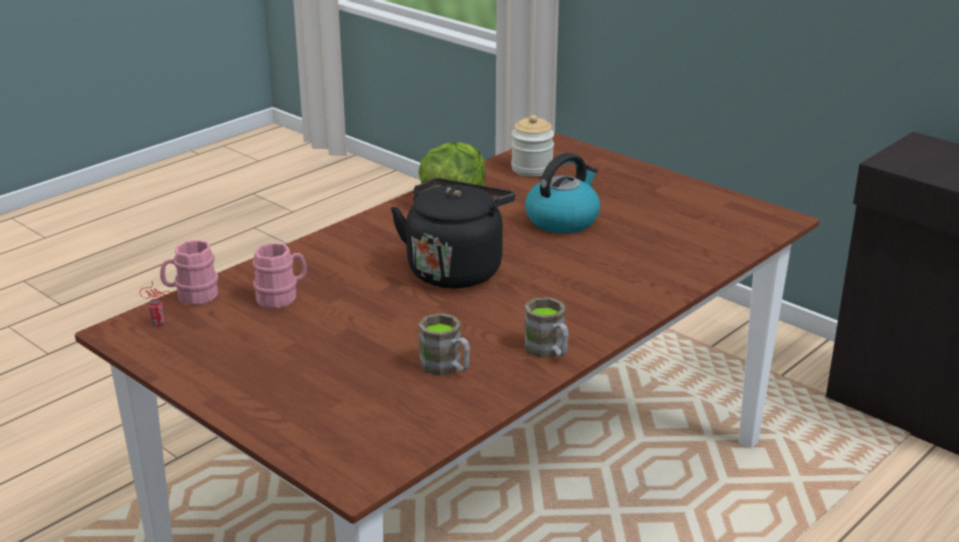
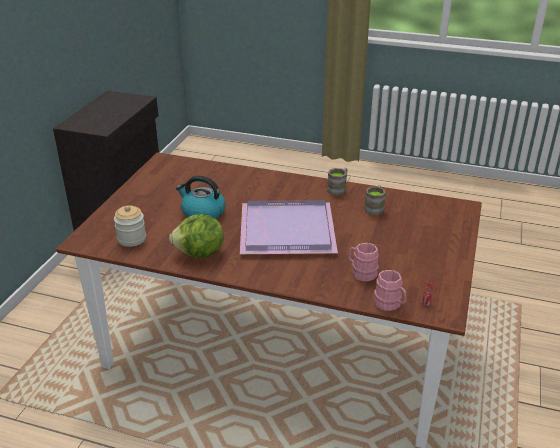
camera: 115 degrees left, 5 degrees up
black kettle [391,178,515,288] -> purple tray [240,200,338,254]

